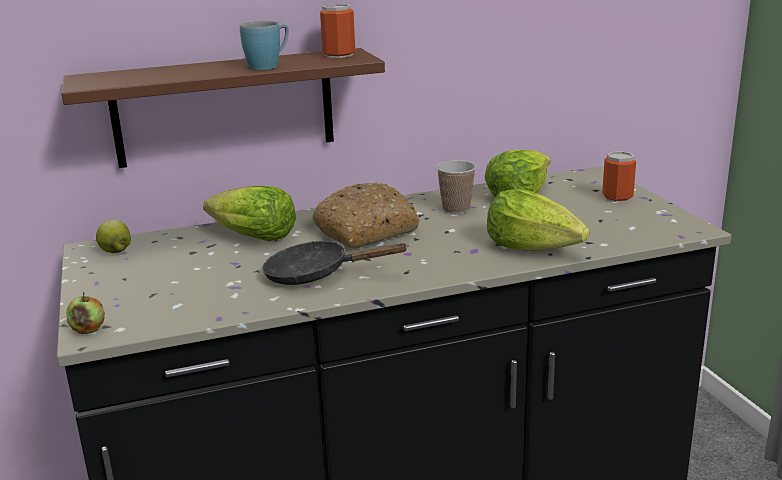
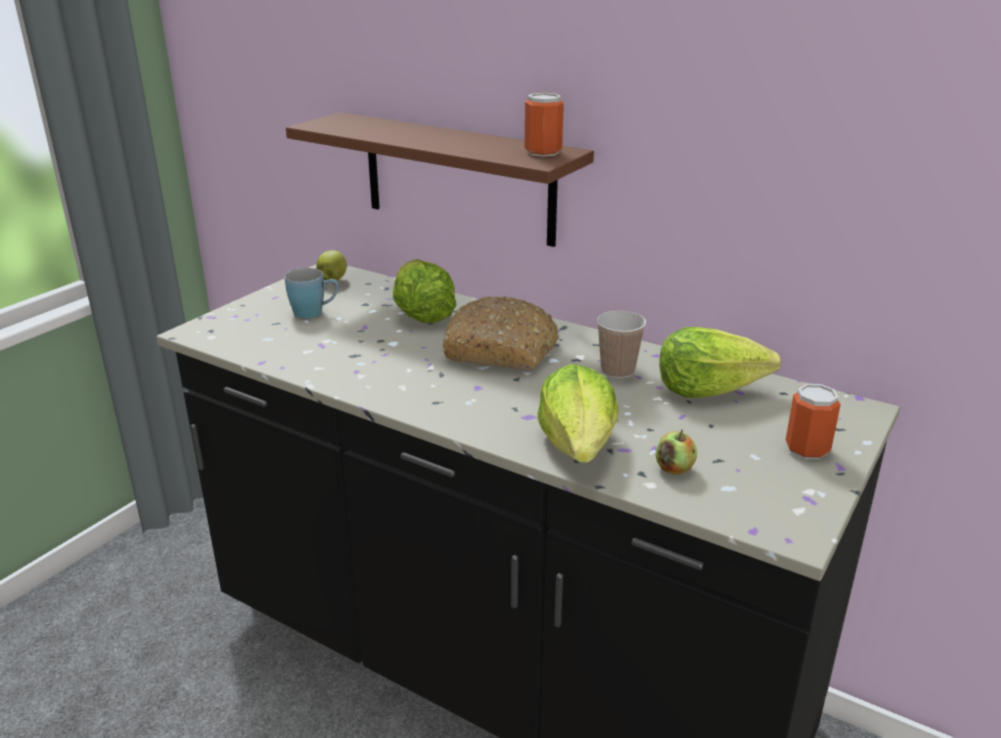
camera: 50 degrees right, 5 degrees up
apple [66,292,105,334] -> apple moved to [655,429,697,475]
blue mug [240,21,289,70] -> blue mug moved to [285,268,339,318]
black frying pan [262,241,409,285] -> none

